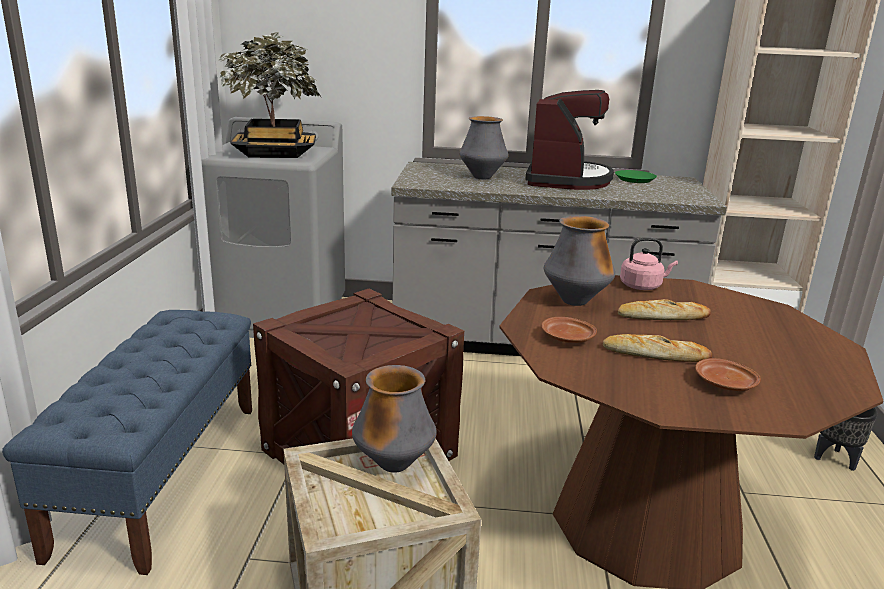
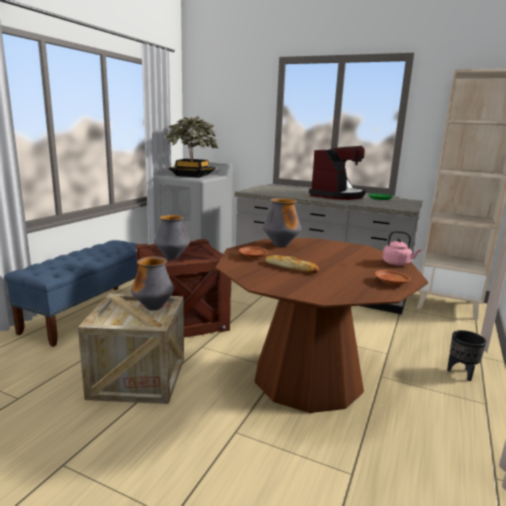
camera: 20 degrees right, 5 degrees down
vase [459,116,508,179] -> vase moved to [154,215,190,260]
bread [618,299,711,320] -> none
pink kettle [620,238,678,290] -> pink kettle moved to [382,231,422,266]
brown plate [695,358,761,391] -> brown plate moved to [375,270,411,285]

